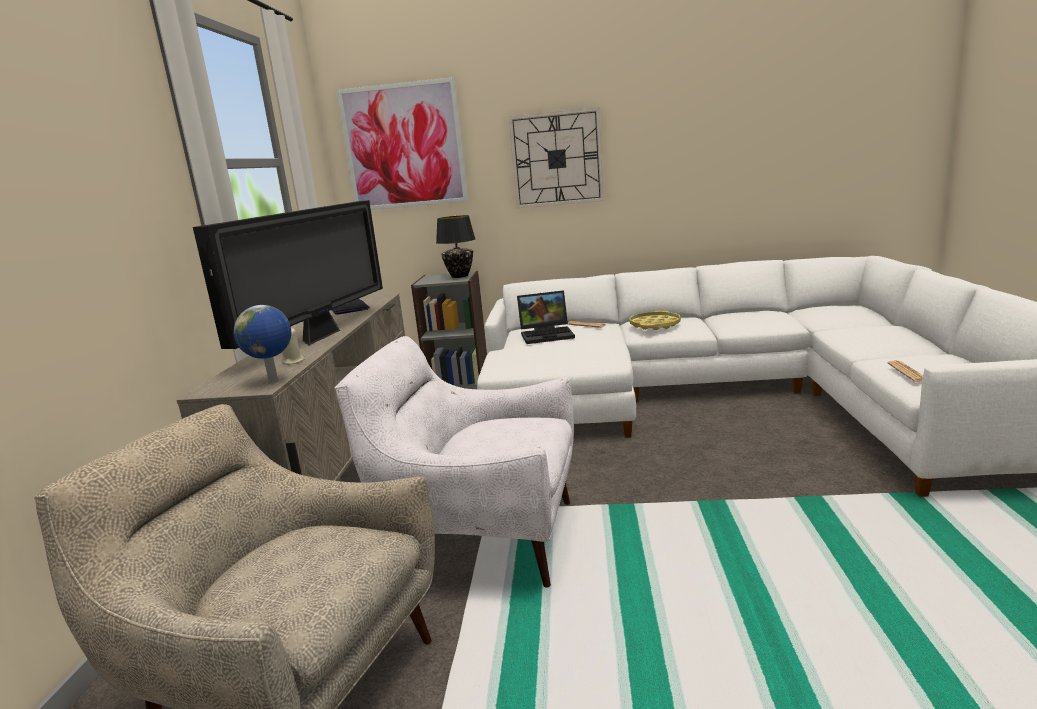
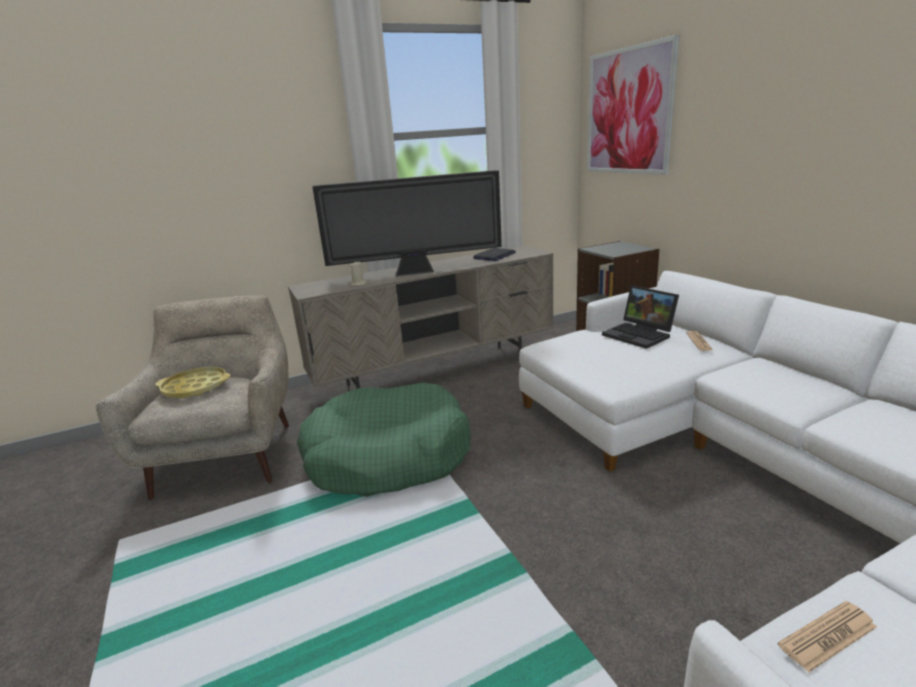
camera: 60 degrees right, 5 degrees up
globe [234,305,291,382] -> none
white armchair [335,336,574,588] -> green dog bed [297,382,471,497]
black table lamp [436,215,475,278] -> none
wall clock [509,107,604,208] -> none
yellow tray [629,310,681,330] -> yellow tray moved to [155,367,231,399]

